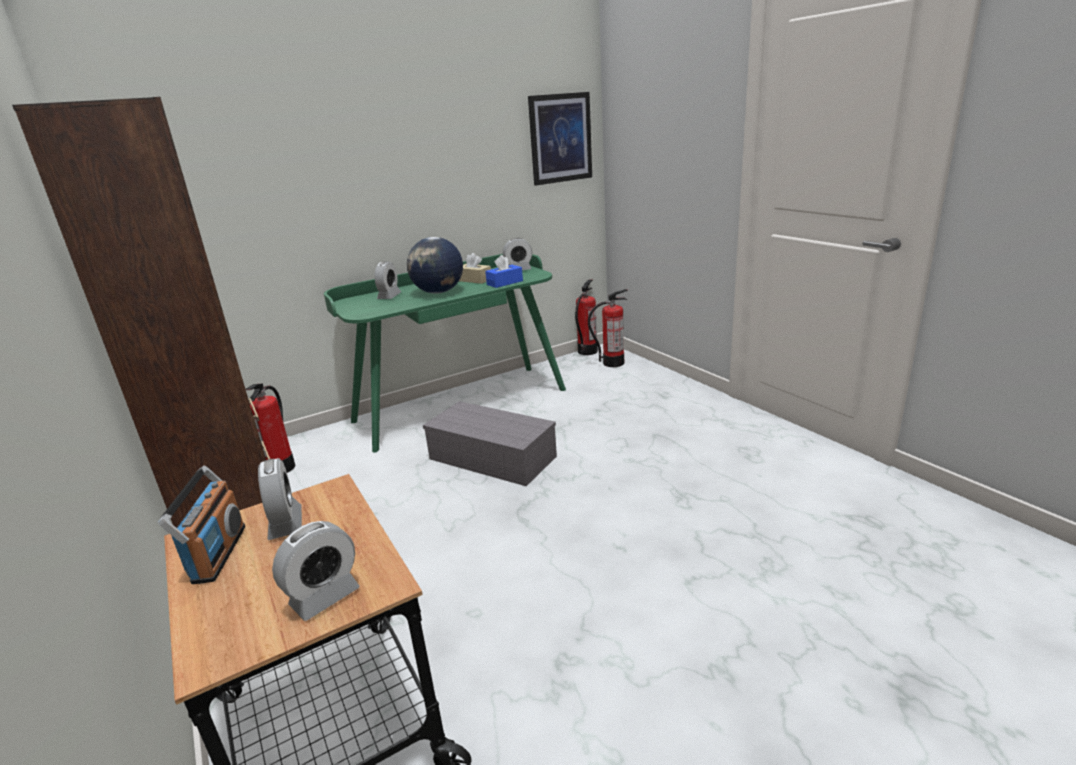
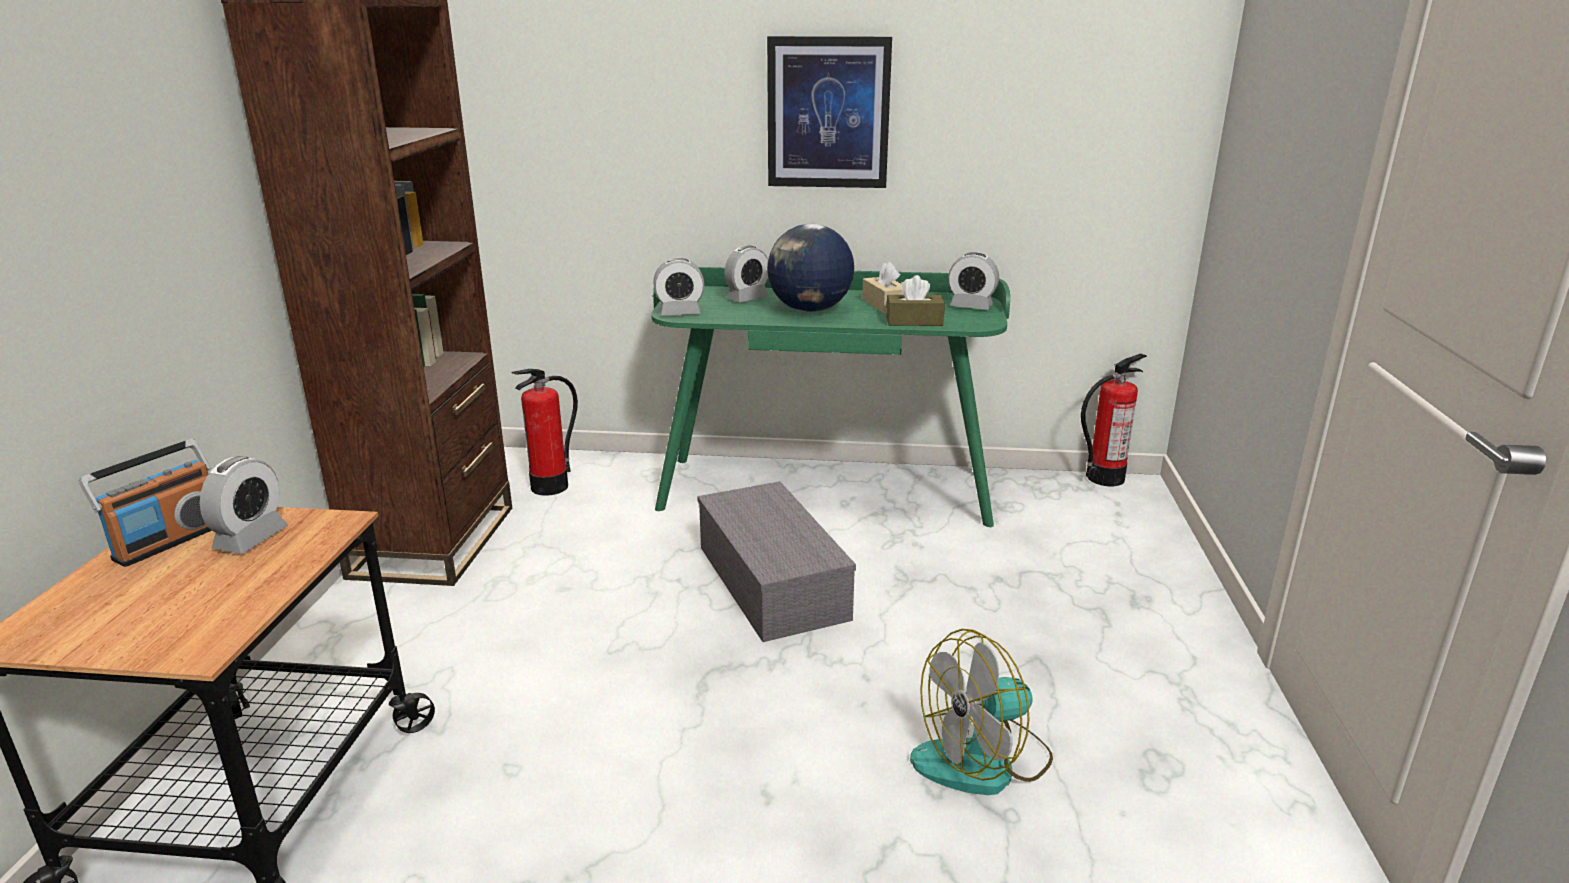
camera: 35 degrees right, 0 degrees up
alarm clock [272,521,360,621] -> alarm clock moved to [653,258,705,316]
blue tissue box [485,255,523,288] -> brown tissue box [886,275,945,326]
picture [528,92,592,185] -> picture moved to [767,36,892,188]
fire extinguisher [588,289,628,367] -> none
none -> fan [910,629,1053,795]

